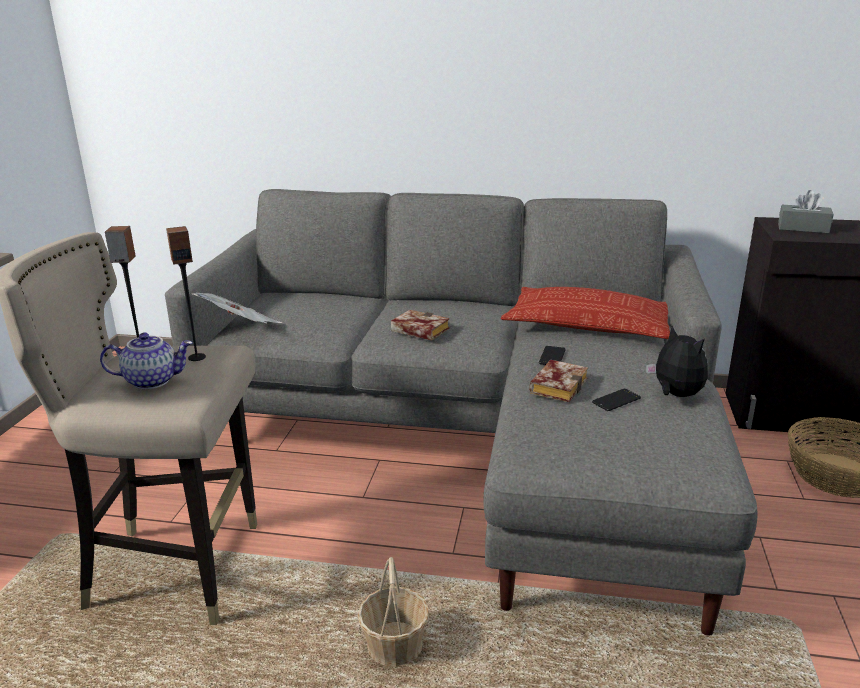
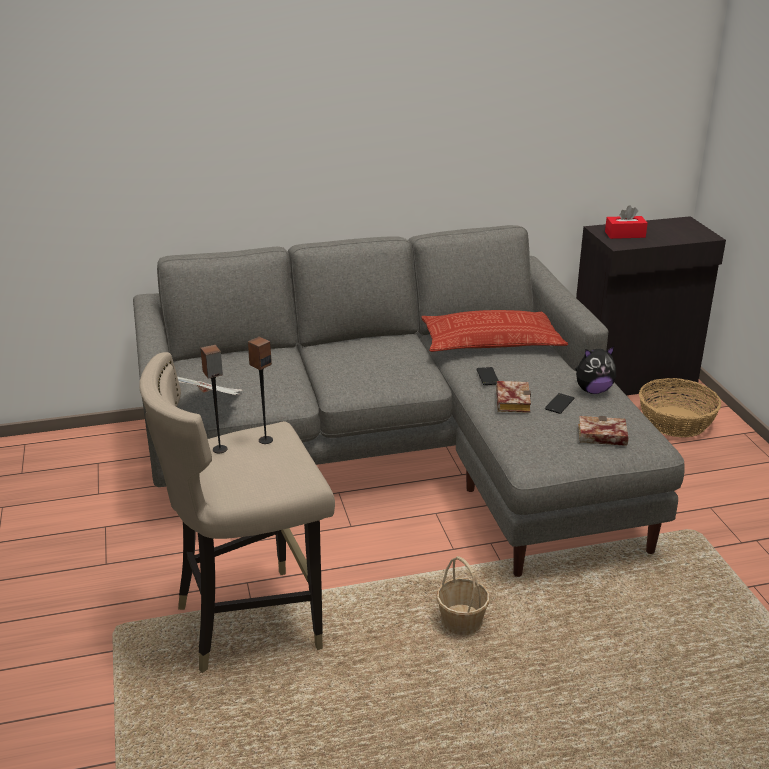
camera: 25 degrees left, 5 degrees up
teapot [100,332,193,389] -> none
book [391,310,449,341] -> book moved to [578,416,628,446]
plush toy [646,326,708,397] -> plush toy turned 135 degrees clockwise [575,346,616,394]
grey tissue box [778,190,834,234] -> red tissue box [605,205,648,239]

